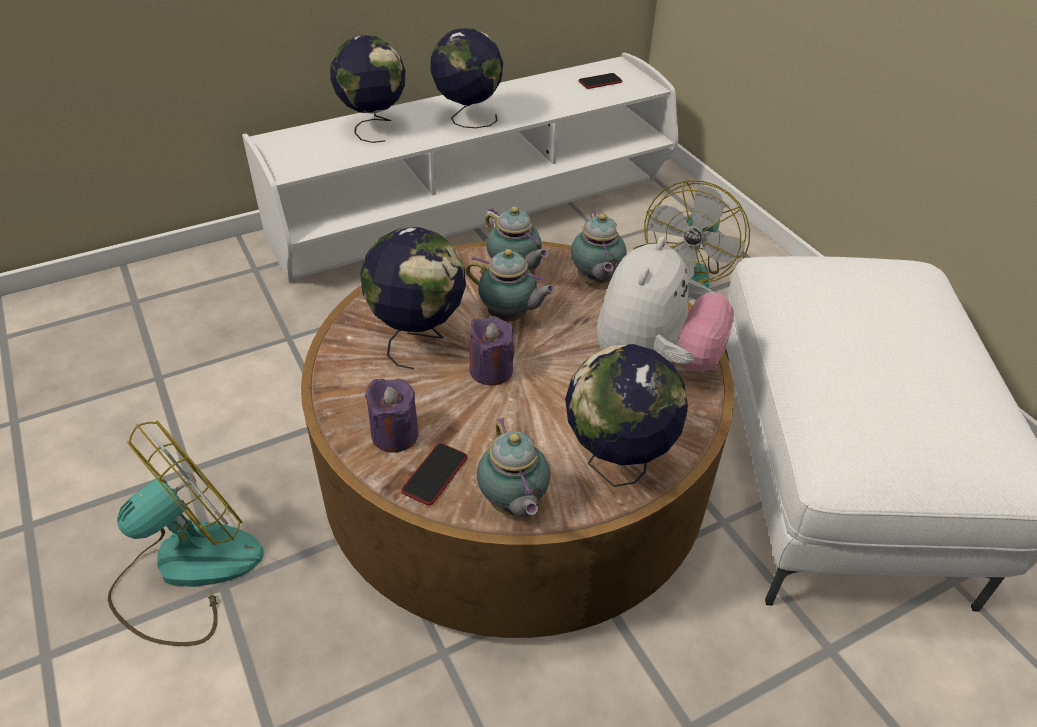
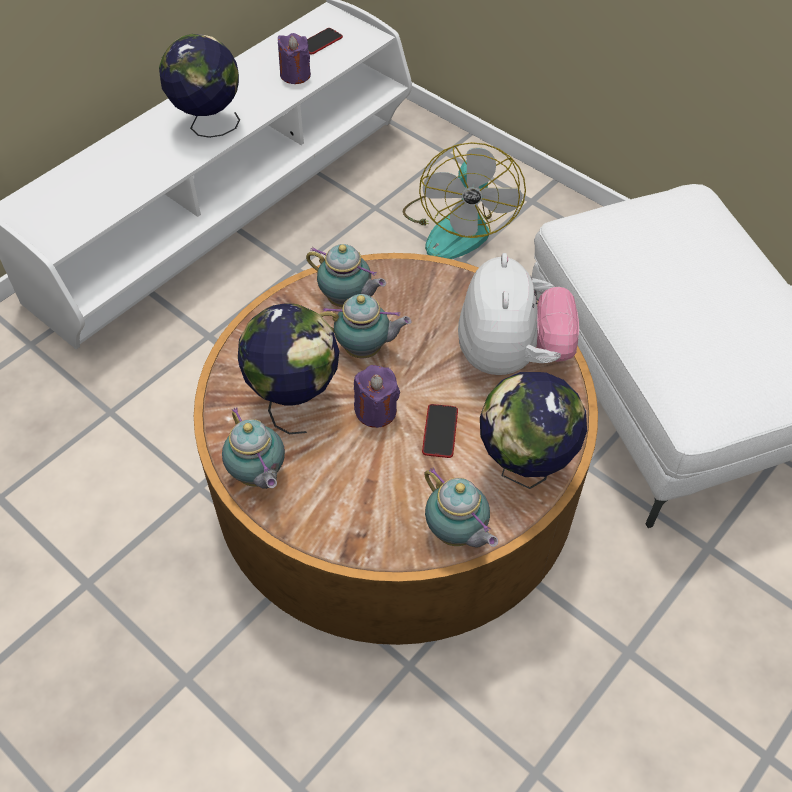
camera: 20 degrees left, 10 degrees up
fan [108,421,264,646] -> none
globe [330,35,405,143] -> none
purple candle [365,379,419,453] -> purple candle moved to [278,33,311,84]
phone [401,443,467,505] -> phone moved to [422,404,458,458]
teapot [571,211,627,284] -> teapot moved to [222,407,285,489]

